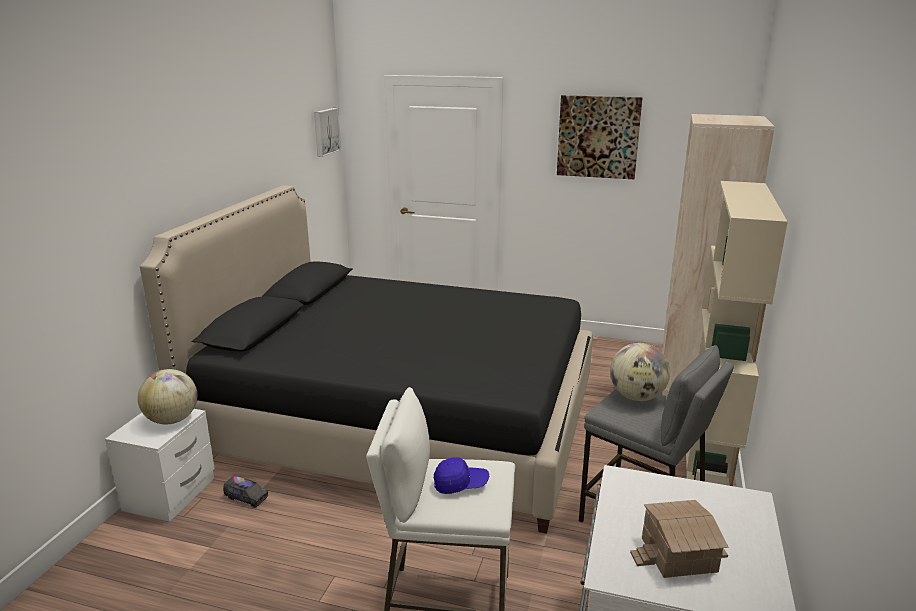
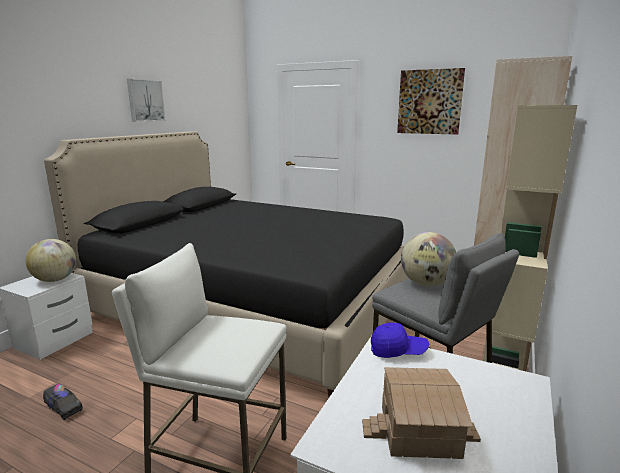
camera: 10 degrees right, 5 degrees down
toy truck [223,476,268,508] -> toy truck moved to [43,383,83,420]
picture [314,108,341,157] -> picture moved to [127,79,166,122]
blue cap [434,457,489,494] -> blue cap moved to [371,322,429,358]

